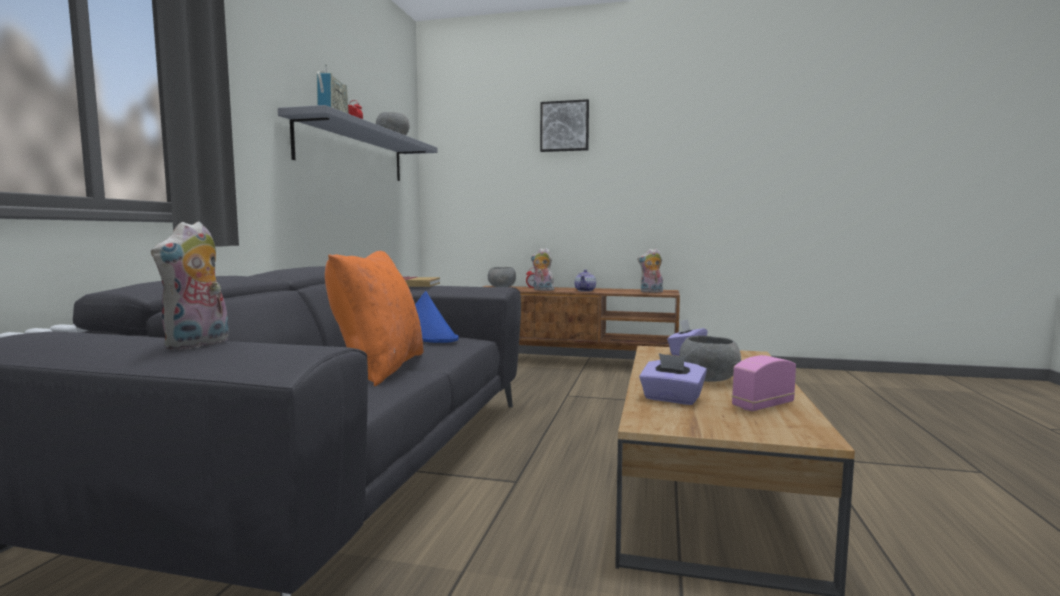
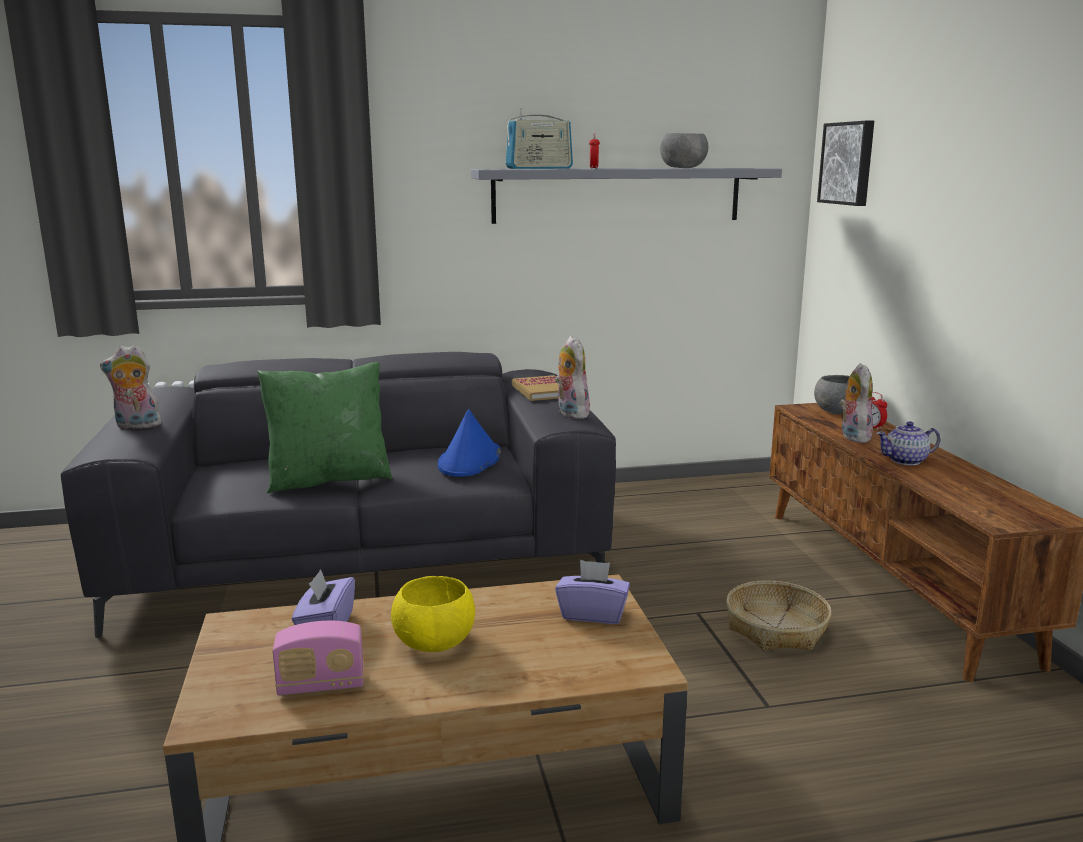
camera: 65 degrees right, 10 degrees up
orange pillow [325,251,424,386] -> green pillow [257,362,393,493]
picture [540,99,589,152] -> picture moved to [817,121,874,206]
plush toy [637,248,664,293] -> plush toy moved to [555,336,590,419]
grey bowl [679,336,741,382] -> yellow bowl [391,576,475,652]
radio [732,355,796,411] -> radio turned 135 degrees clockwise [272,621,364,695]
none -> basket [726,581,832,650]

